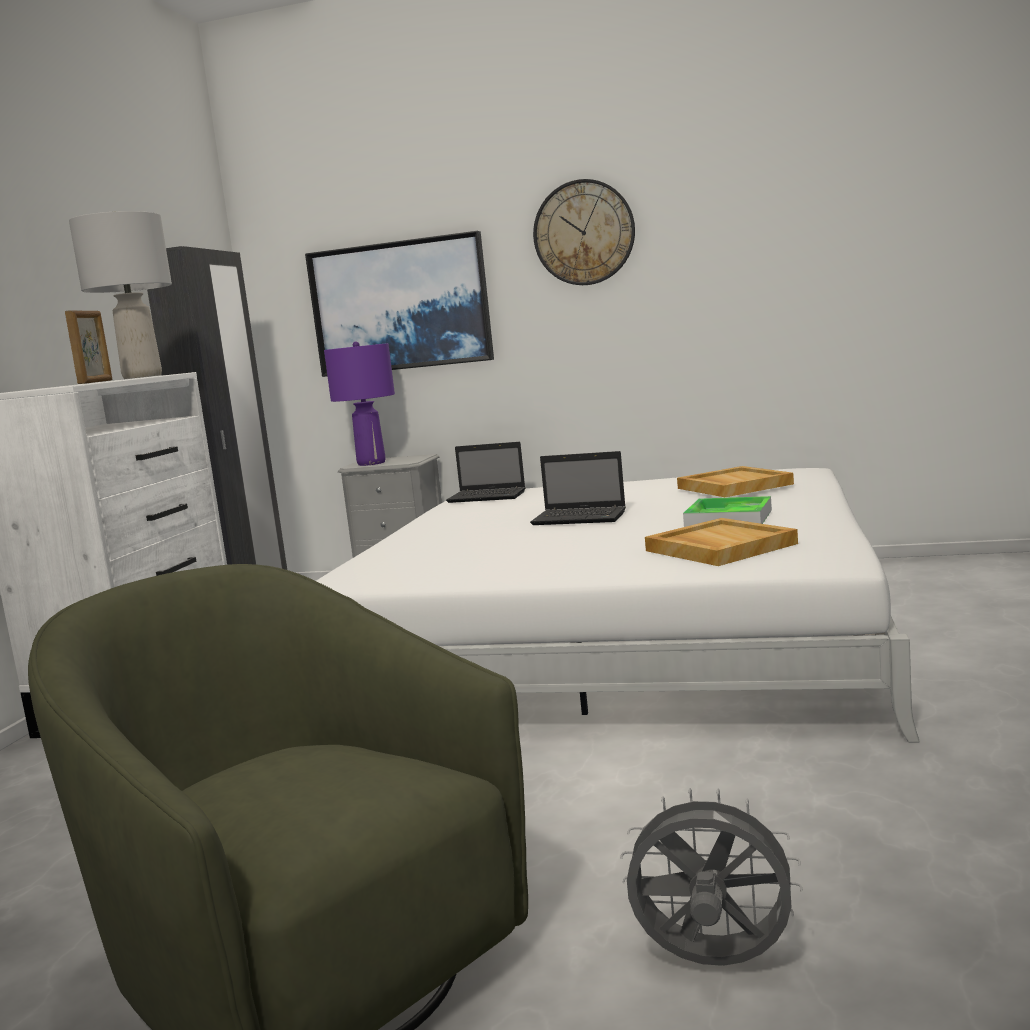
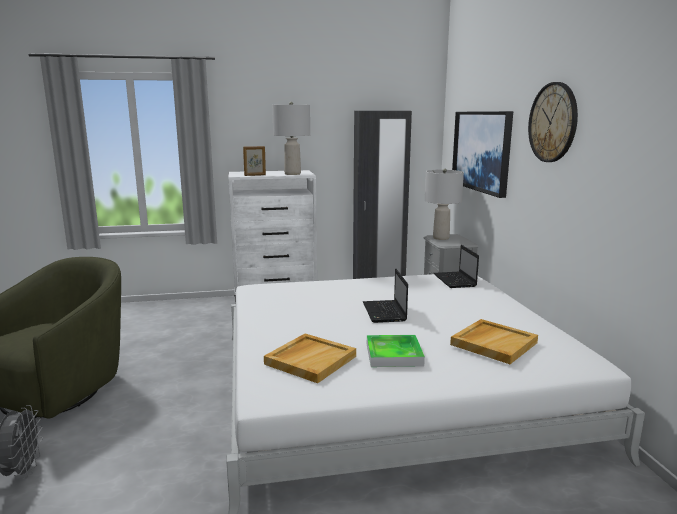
camera: 65 degrees right, 5 degrees up
purple table lamp [324,342,395,466] -> grey table lamp [425,169,464,240]

